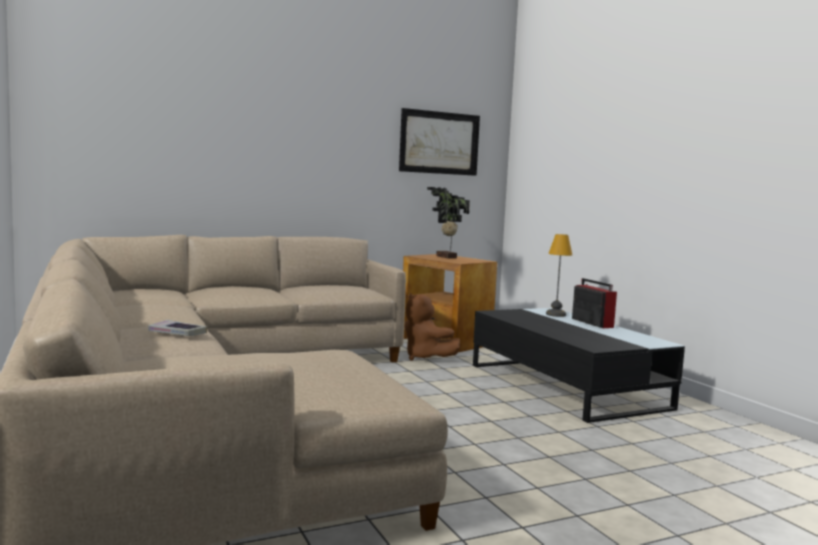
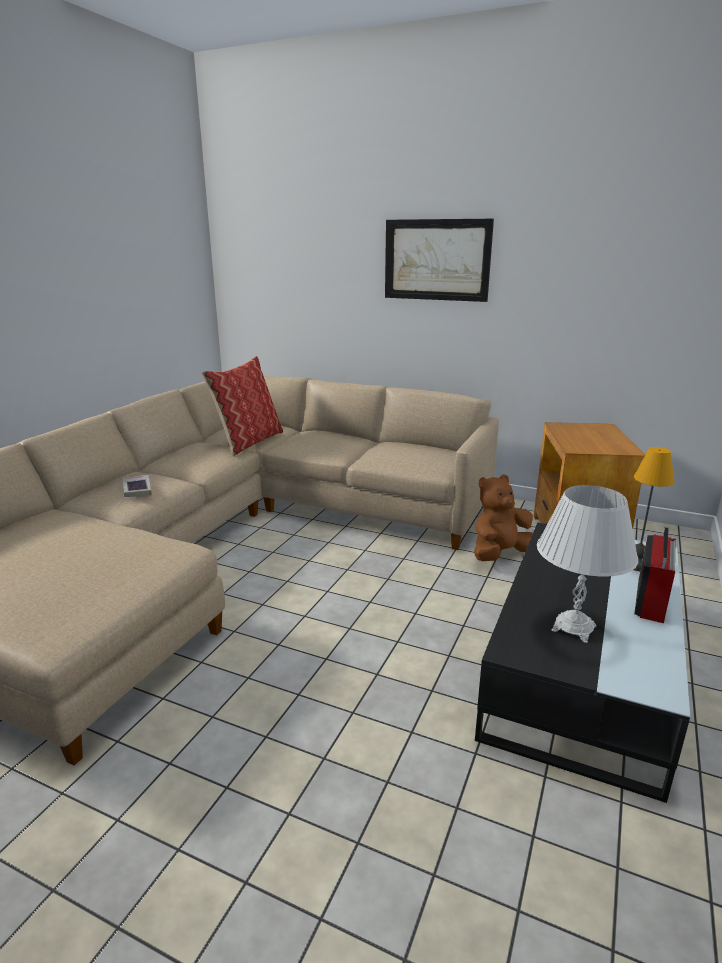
camera: 50 degrees right, 15 degrees up
picture [399,108,480,176] -> picture moved to [385,219,494,302]
brown plush toy [404,293,460,360] -> brown plush toy turned 45 degrees clockwise [474,474,533,561]
potted plant [427,187,470,259] -> none
none -> pillow [202,356,283,456]
none -> white table lamp [537,485,638,643]

